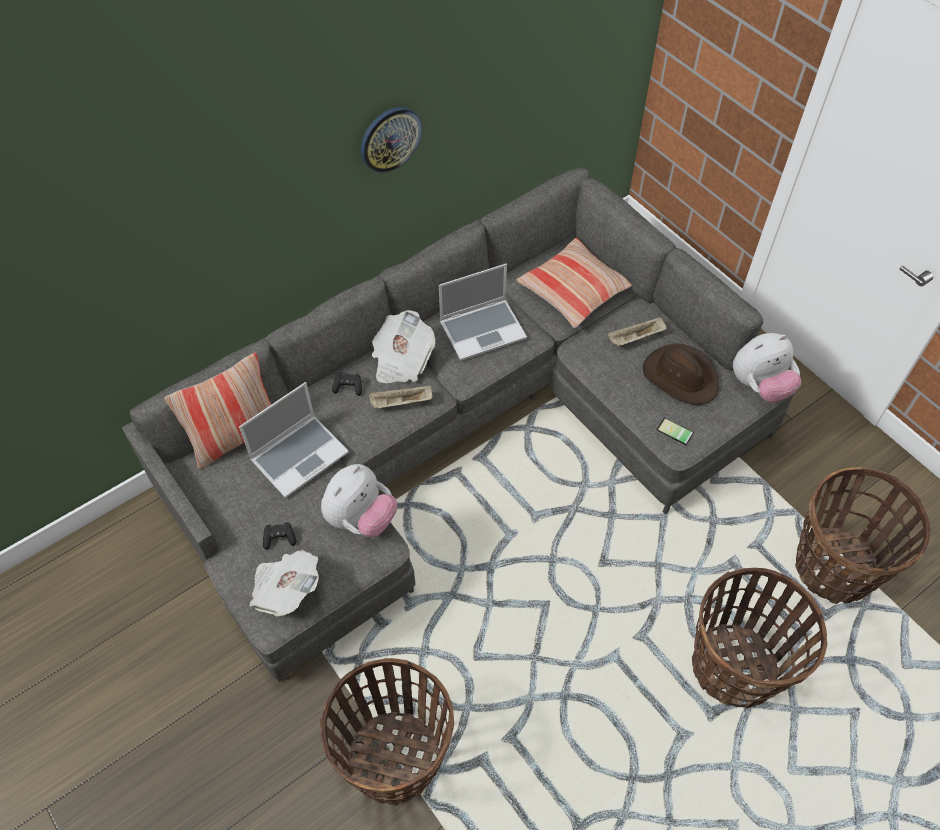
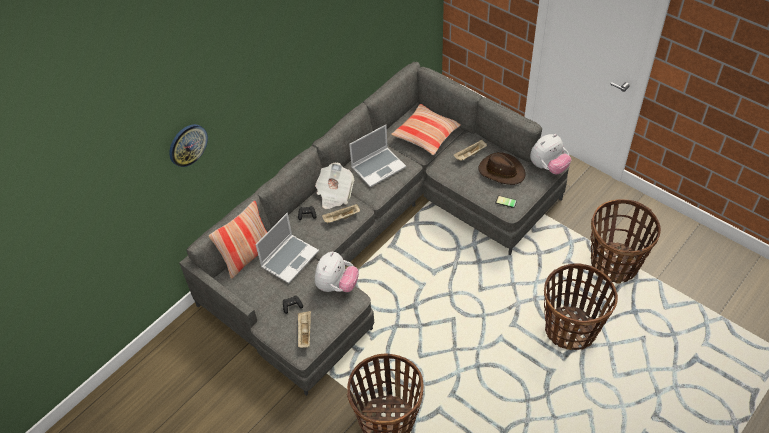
camera: 10 degrees left, 5 degrees down
newspaper [249,550,319,616] -> beige tray [298,311,311,348]
wall clock [361,107,422,173] -> wall clock moved to [169,124,208,167]

